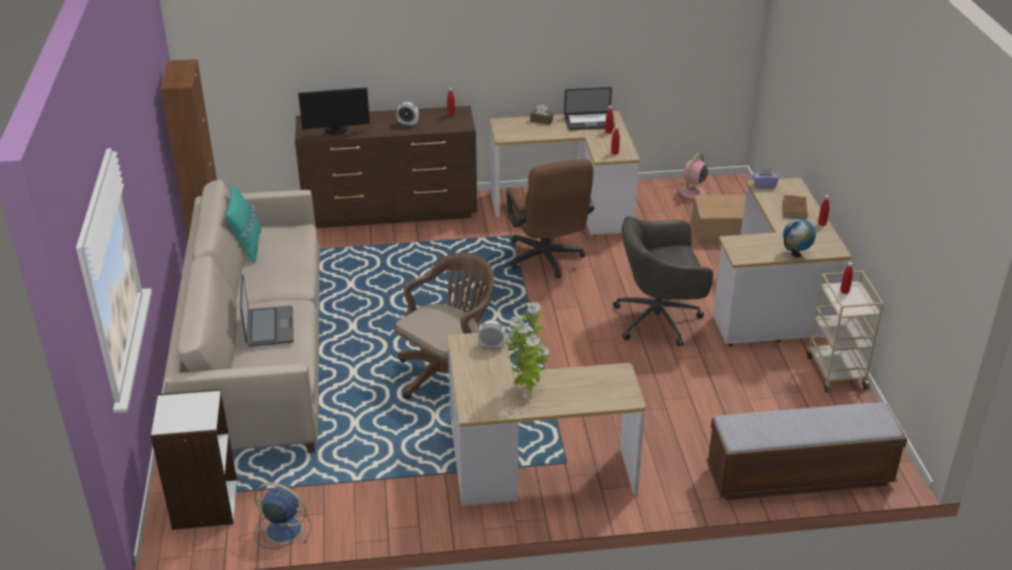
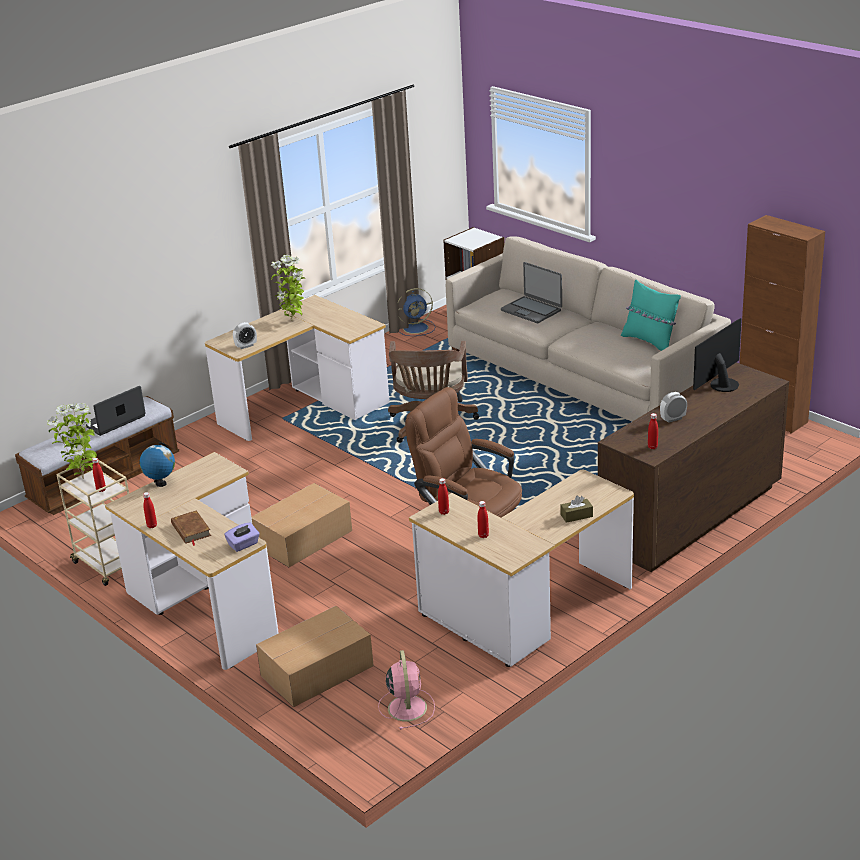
camera: 145 degrees right, 5 degrees down
alarm clock [478,320,506,349] -> alarm clock moved to [233,322,257,349]
laptop [564,87,615,130] -> laptop moved to [83,386,146,436]
grey office chair [613,216,713,346] -> cardboard box [252,483,352,567]
none -> potted plant [47,402,97,479]

